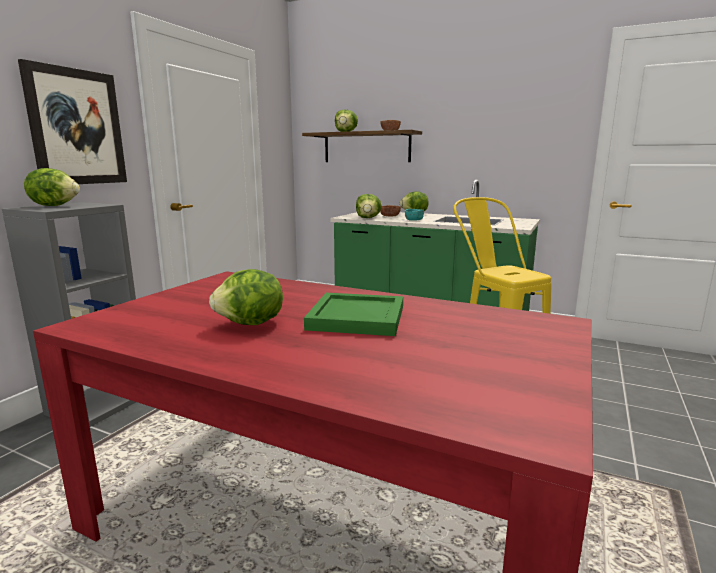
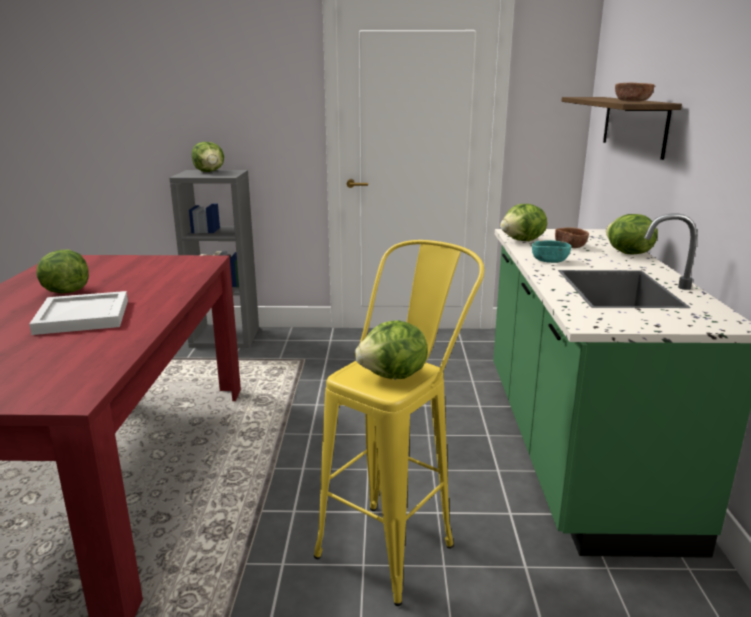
camera: 65 degrees right, 5 degrees up
picture [18,59,127,184] -> none
green tray [304,293,403,336] -> white tray [29,291,128,335]
lettuce [335,110,358,132] -> lettuce moved to [355,320,428,379]

